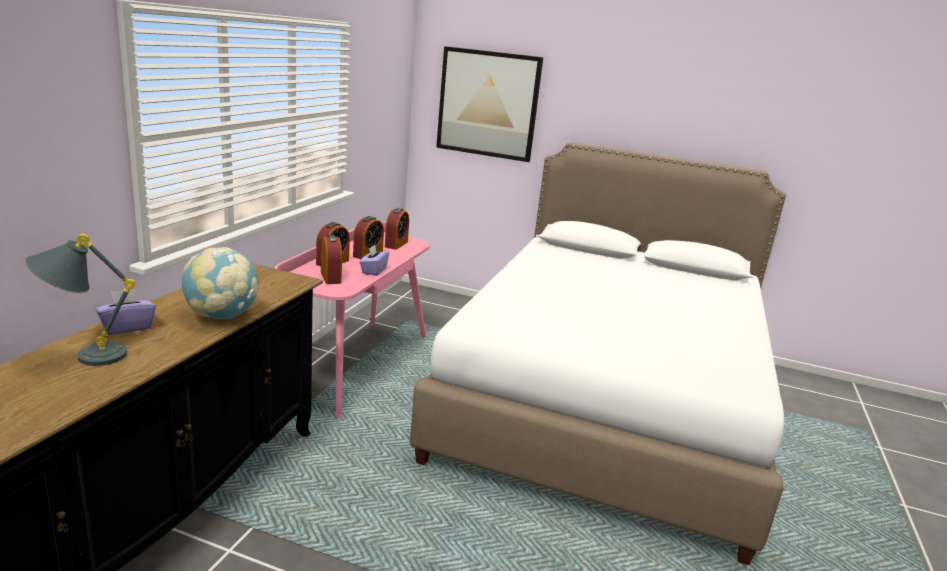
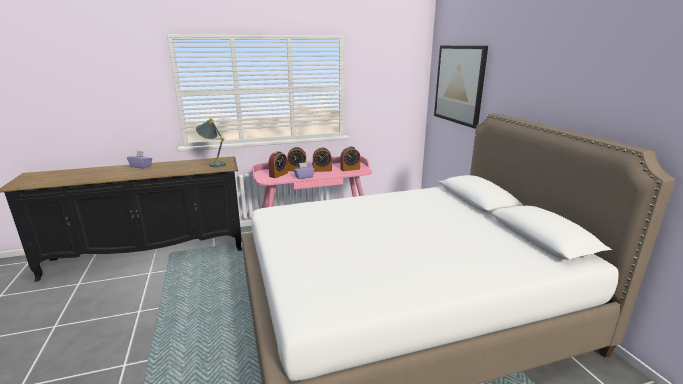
camera: 55 degrees right, 0 degrees up
grey table lamp [26,234,136,366] -> grey table lamp moved to [196,118,226,167]
globe [182,247,259,319] -> none

